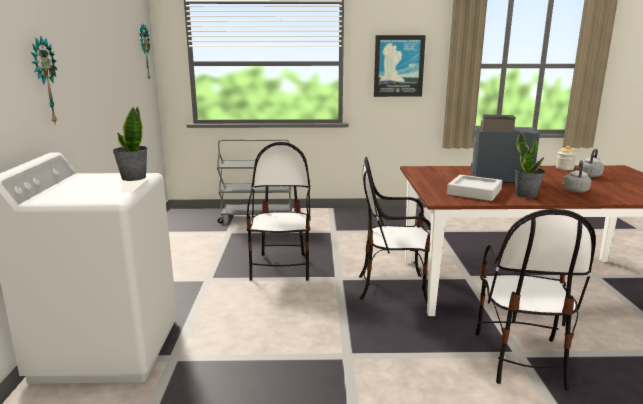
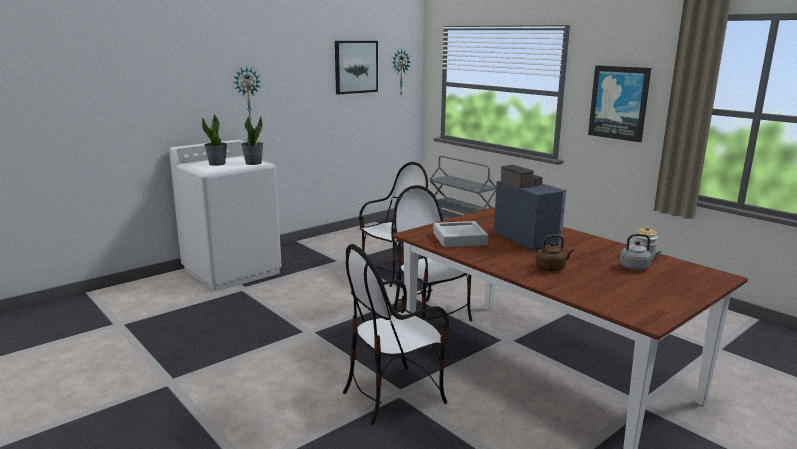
camera: 50 degrees right, 0 degrees up
potted plant [514,132,545,199] -> potted plant moved to [202,114,227,166]
grey kettle [563,160,591,193] -> brown kettle [536,234,574,271]
none -> picture [335,41,378,94]

